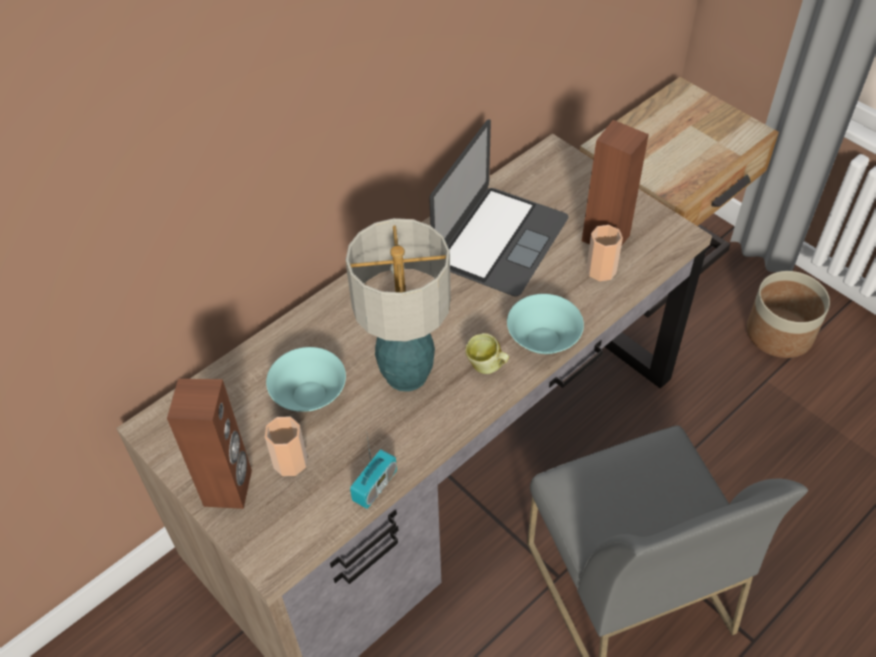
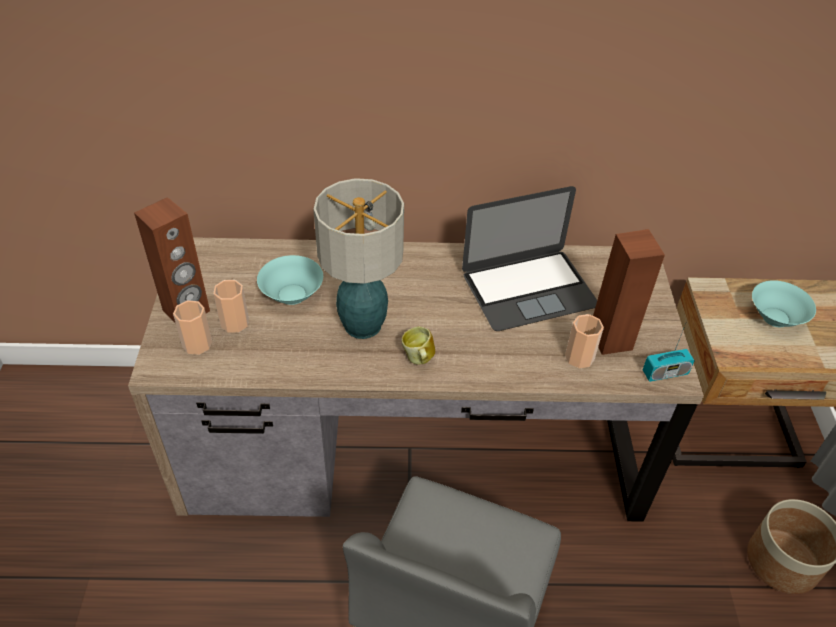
camera: 40 degrees right, 5 degrees down
radio [350,436,397,509] -> radio moved to [643,321,695,382]
turquoise bowl [507,294,584,354] -> turquoise bowl moved to [752,280,816,327]
none -> cup [173,300,212,355]

